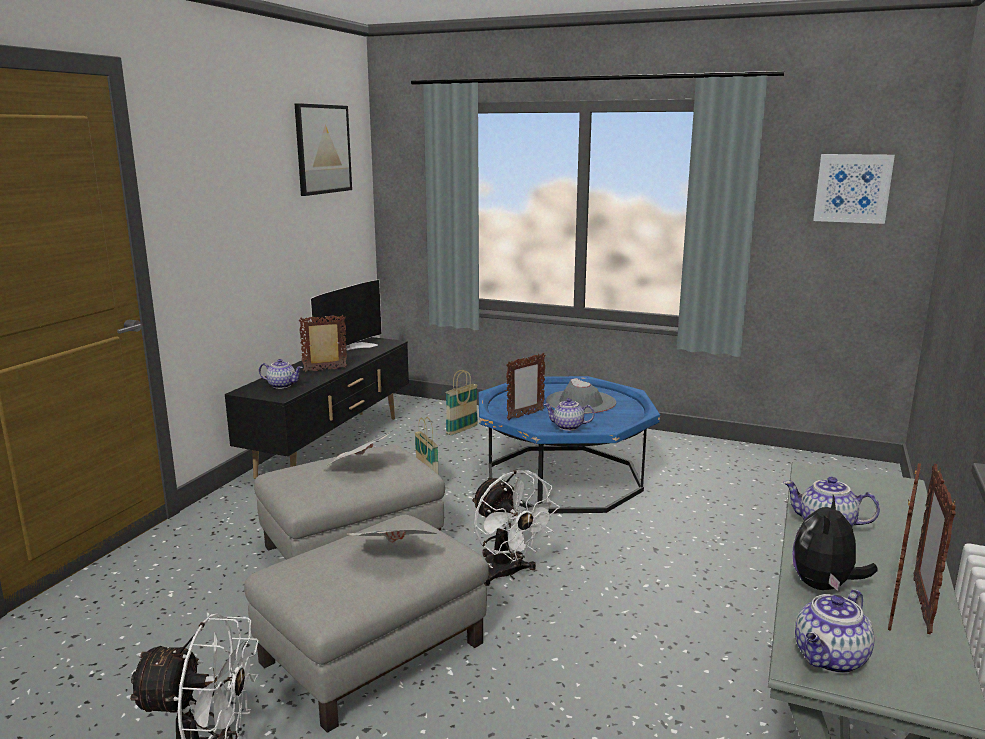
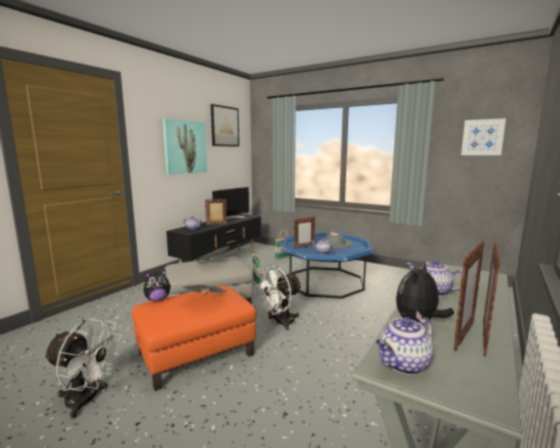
camera: 10 degrees right, 5 degrees down
grey ottoman [244,515,489,733] -> orange ottoman [132,285,257,391]
white fan [472,470,560,586] -> white fan turned 75 degrees clockwise [256,266,302,330]
none -> plush toy [144,269,171,302]
none -> picture [163,118,207,175]

